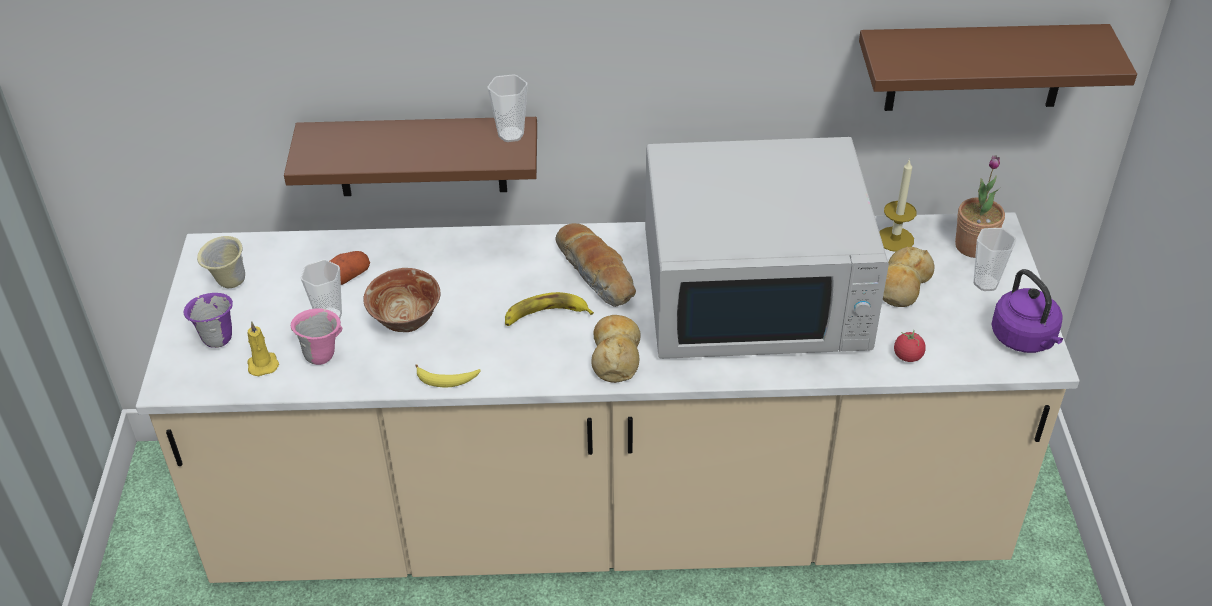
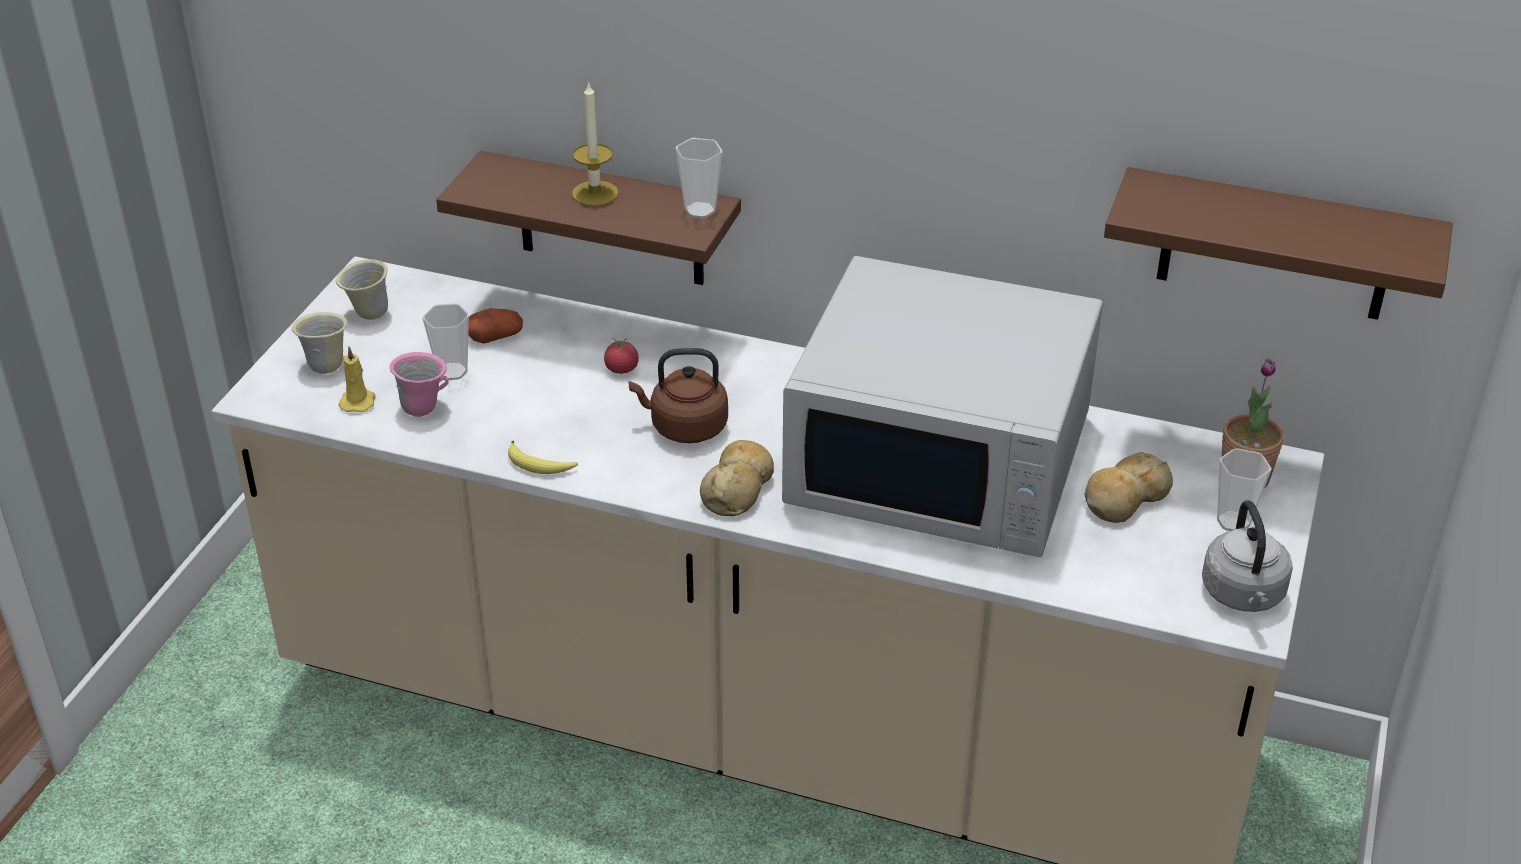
camera: 20 degrees right, 5 degrees down
purple mug [184,293,233,348] -> beige mug [292,312,348,374]
bowl [363,268,440,332] -> none
banana [505,292,594,326] -> brown kettle [628,348,728,443]
bread [555,223,636,307] -> none
candle [879,159,917,252] -> candle moved to [572,81,619,206]
tomato [894,330,926,362] -> tomato moved to [604,338,639,374]
purple kettle [991,269,1063,353] -> grey kettle [1202,500,1293,612]

